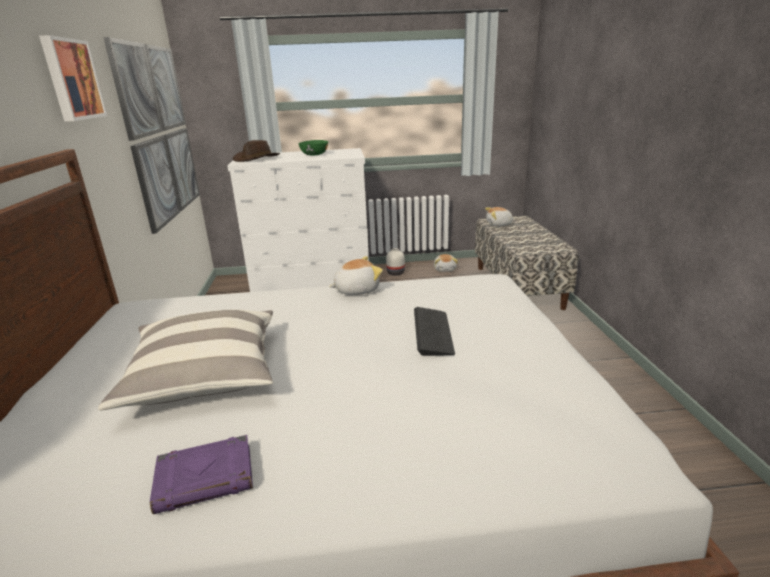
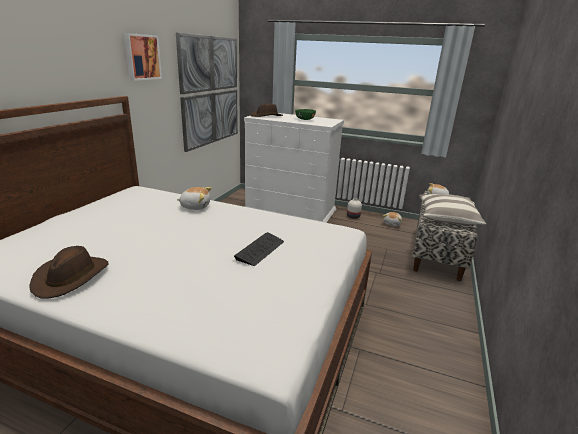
camera: 25 degrees right, 0 degrees up
pillow [98,309,273,410] -> pillow moved to [419,194,486,225]
purple book [150,435,253,514] -> brown hat [29,246,108,299]
plush toy [329,256,383,295] -> plush toy moved to [177,187,212,210]

